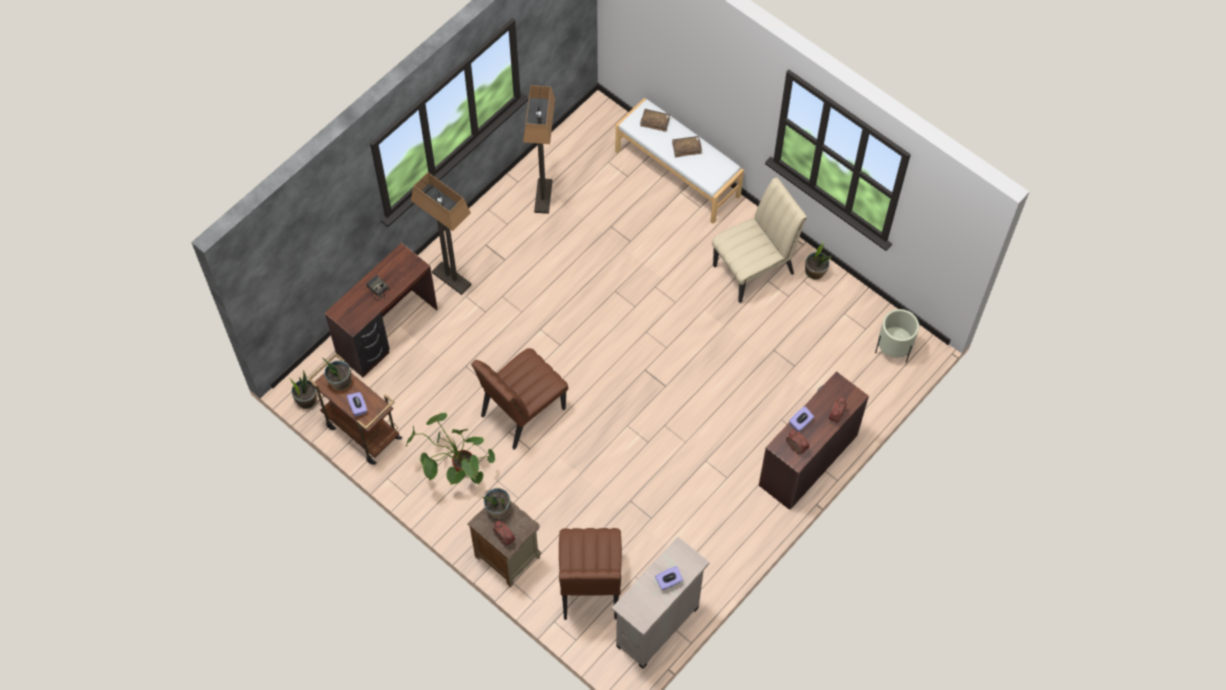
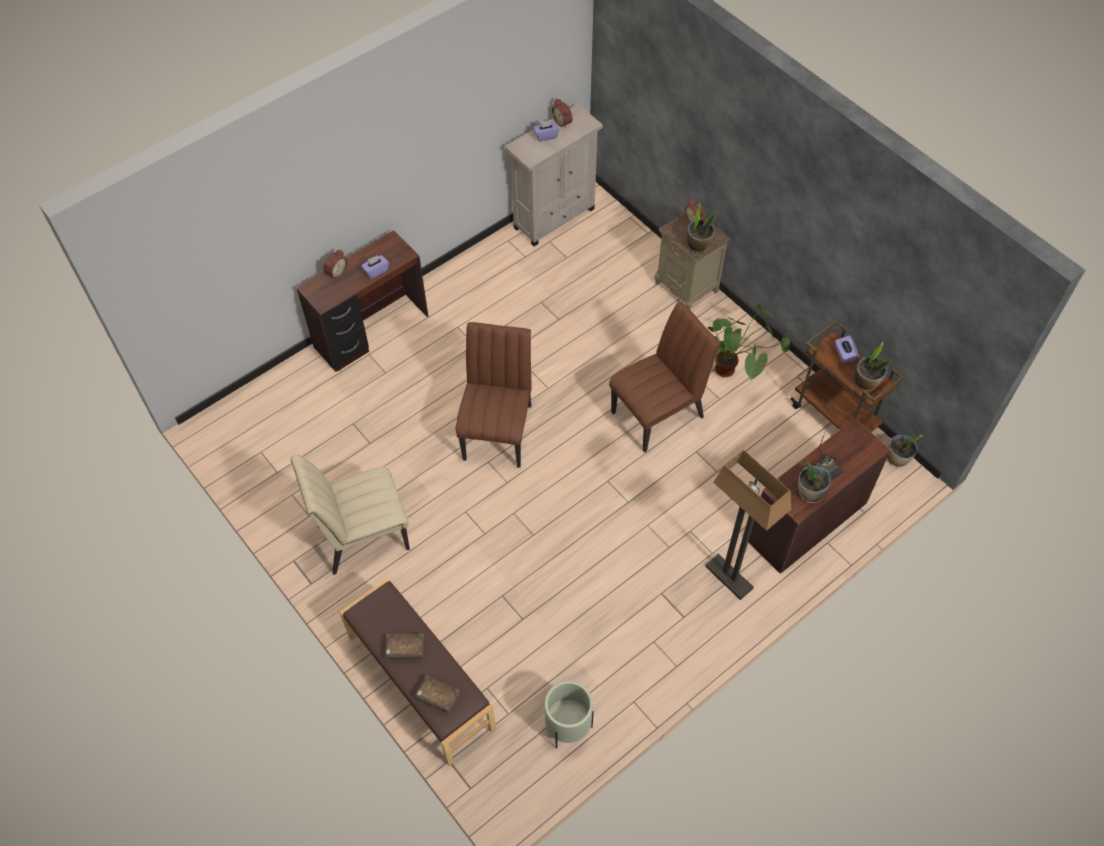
camera: 170 degrees left, 5 degrees down
floor lamp [523,85,555,214] -> none
brown chair [559,528,622,620] -> brown chair moved to [456,322,532,468]
white bench [615,98,744,224] -> brown bench [339,578,496,766]
alarm clock [786,430,809,455] -> alarm clock moved to [552,98,573,128]
potted plant [805,241,831,280] -> potted plant moved to [798,459,831,503]
beige planter [875,309,919,363] -> beige planter moved to [545,681,594,748]

